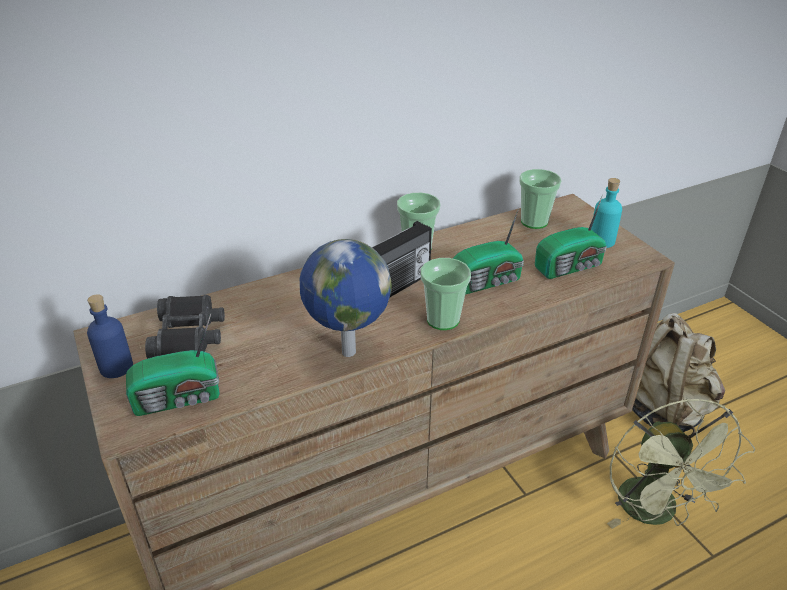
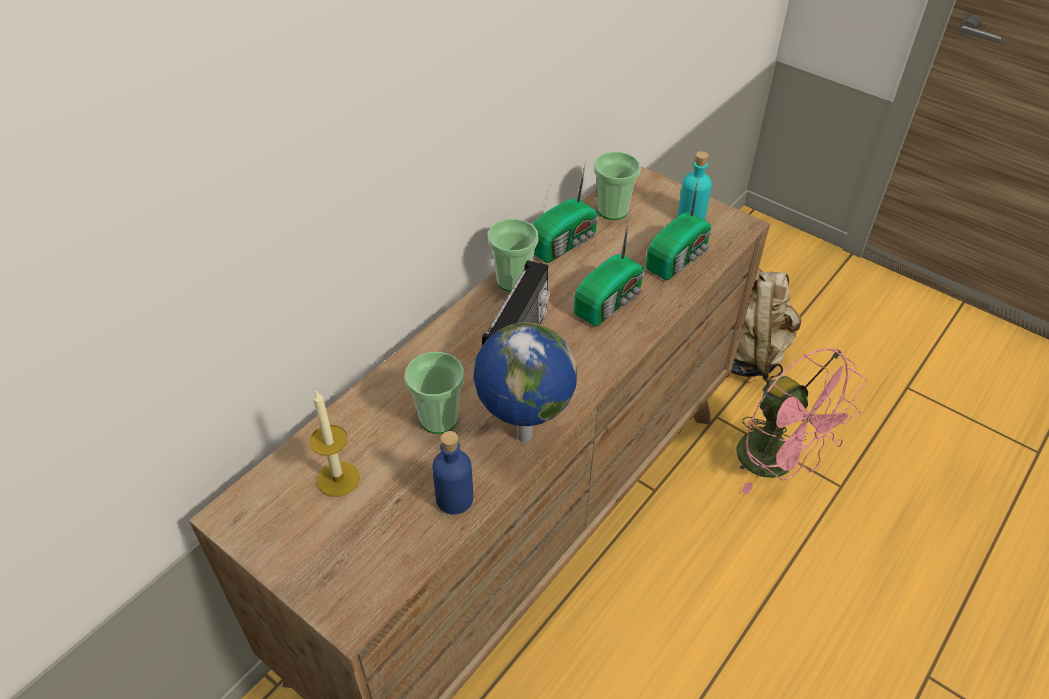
camera: 25 degrees left, 10 degrees up
blue bottle [87,294,133,378] -> blue bottle moved to [432,431,473,514]
radio [126,313,220,416] -> radio moved to [532,162,599,263]
black binoculars [145,294,225,359] -> candle [309,391,360,497]
cup [421,258,471,330] -> cup moved to [405,352,464,434]
green fan [607,399,755,529] -> pink fan [736,348,867,494]

